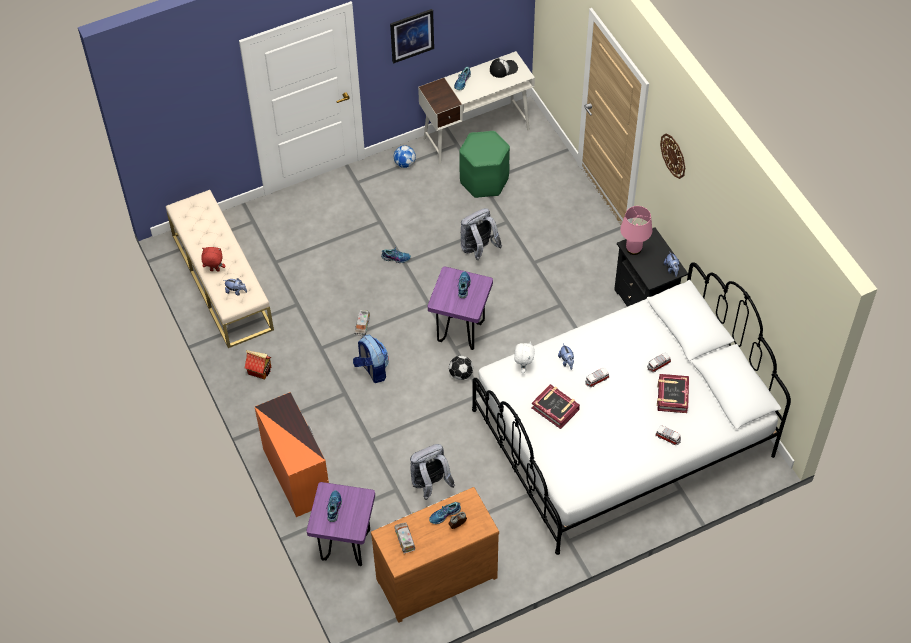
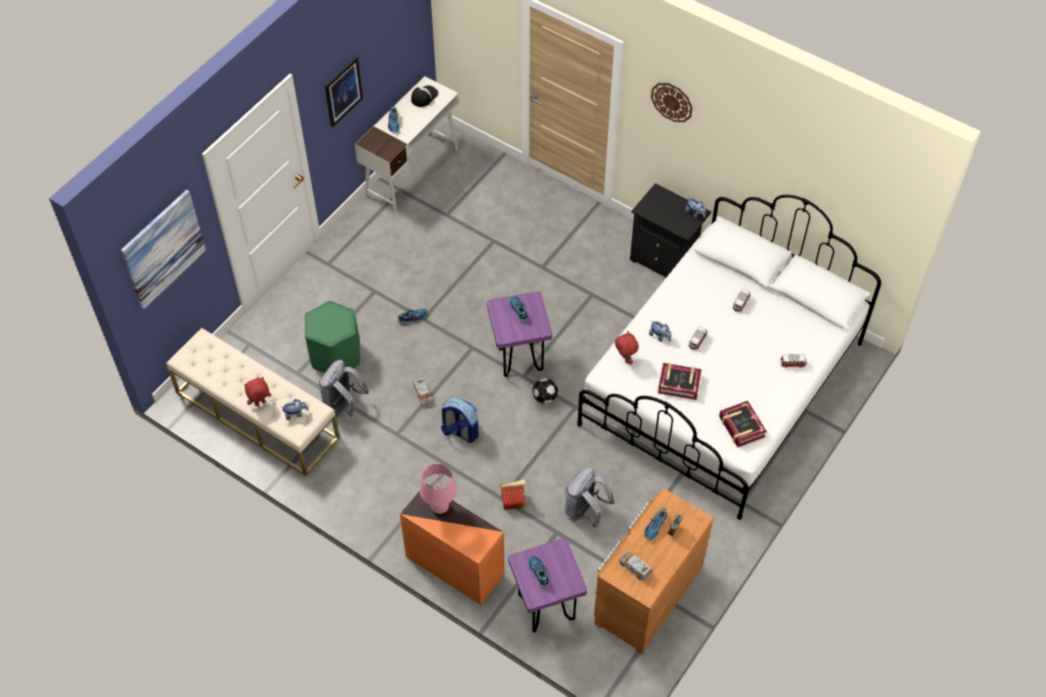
camera: 30 degrees left, 0 degrees up
toy house [245,350,271,379] -> toy house moved to [500,479,525,510]
football [394,145,416,168] -> none
green stool [459,131,510,198] -> green stool moved to [305,301,360,373]
grey backpack [461,208,502,260] -> grey backpack moved to [319,360,369,417]
white plush toy [514,341,535,373] -> red plush toy [615,331,639,365]
pink table lamp [620,206,652,255] -> pink table lamp moved to [419,464,457,515]
book [657,374,689,413] -> book moved to [719,401,767,447]
none -> picture [121,190,206,309]

